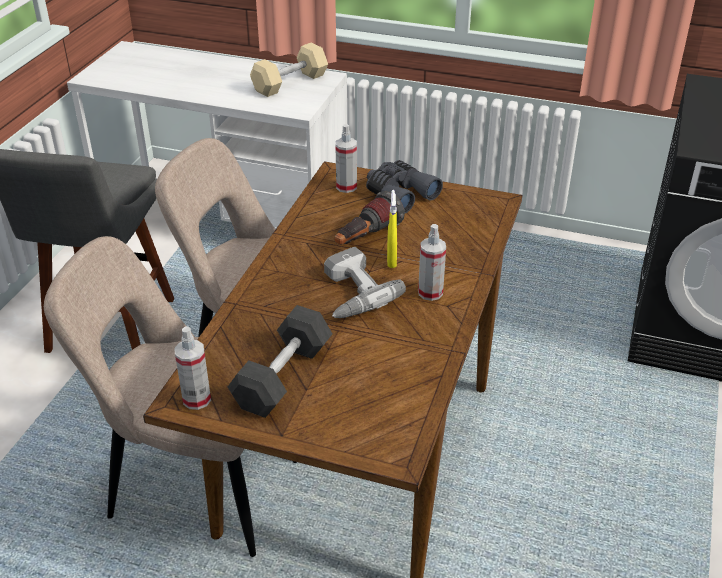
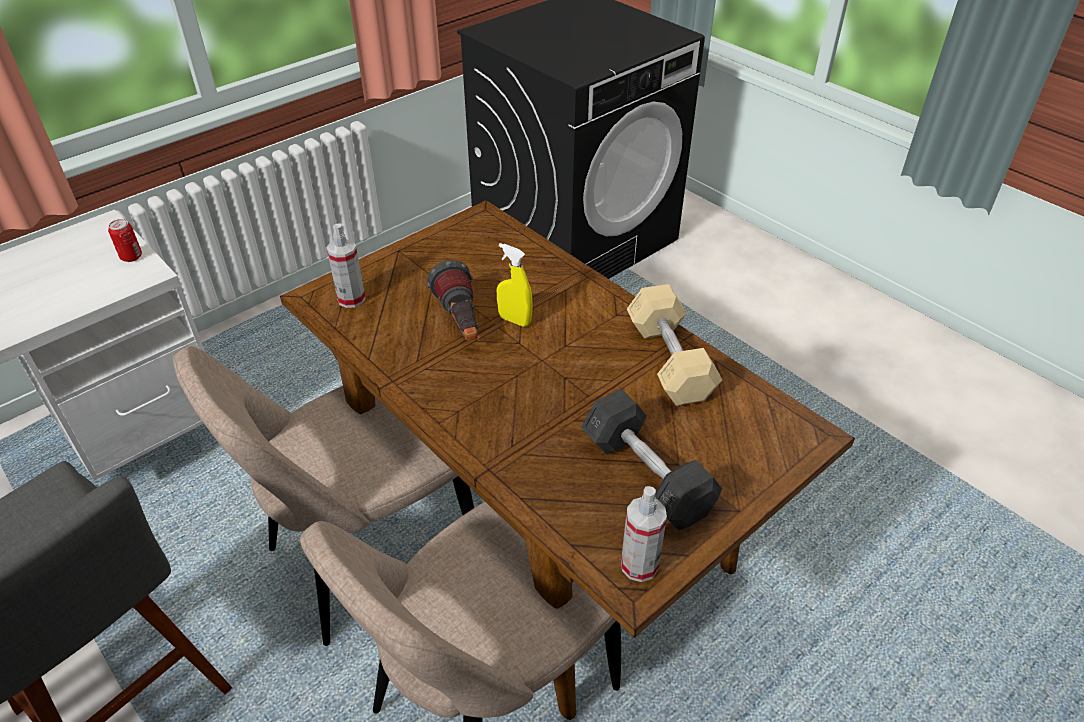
camera: 60 degrees left, 5 degrees up
beige dumbbell [250,43,328,97] -> beige dumbbell moved to [627,284,722,406]
power drill [324,247,406,318] -> none
grey binoculars [366,160,443,213] -> none
spray bottle [418,224,446,301] -> none
none -> can [108,219,142,262]

